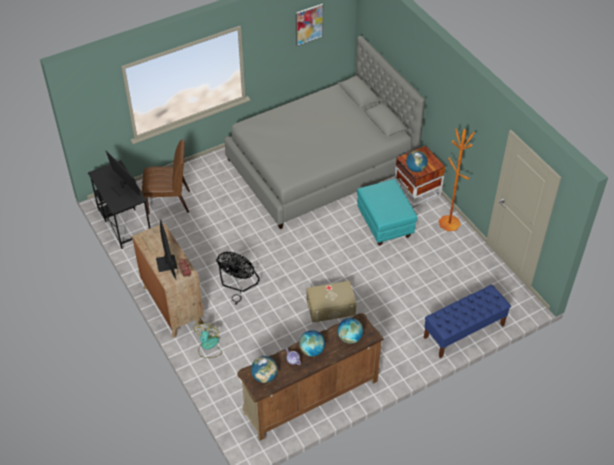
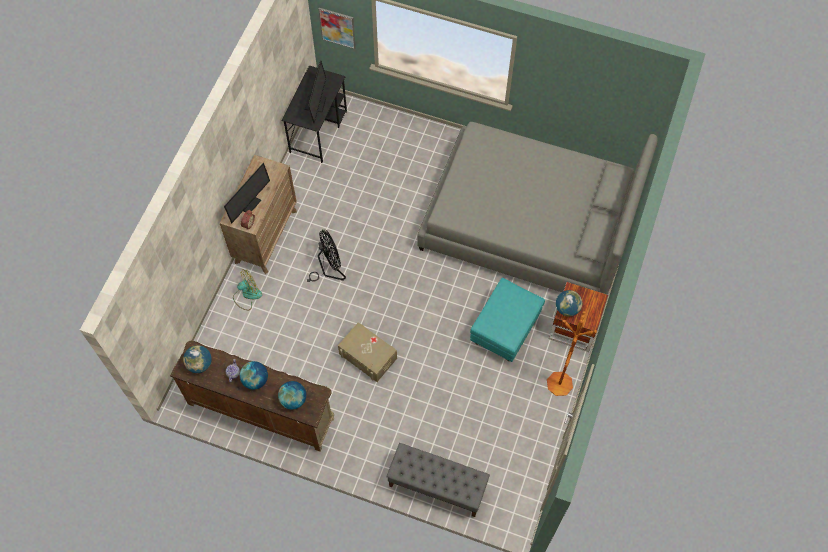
camera: 50 degrees right, 15 degrees up
brown chair [142,140,190,215] -> none
picture [296,4,323,46] -> picture moved to [319,8,356,49]
blue bench [424,284,511,358] -> grey bench [386,443,490,517]

